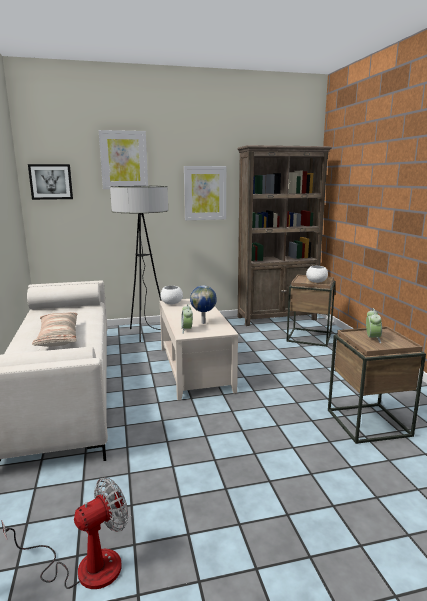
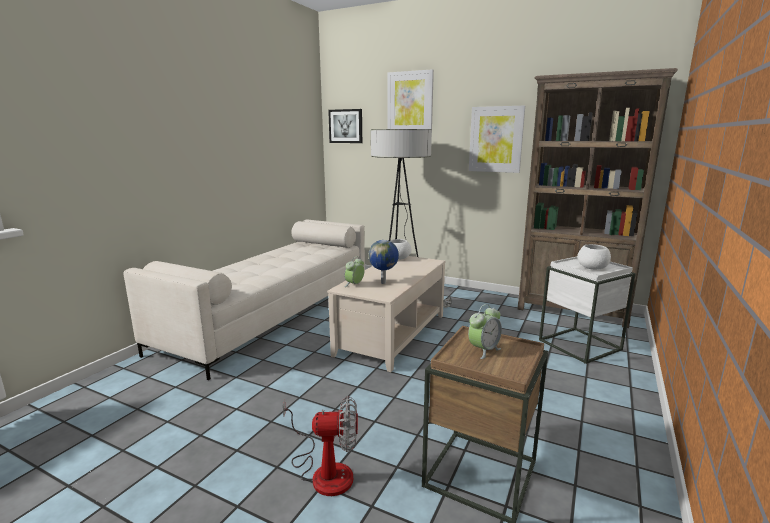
camera: 40 degrees right, 0 degrees up
fan [1,477,128,589] -> fan moved to [283,396,358,496]
pillow [32,312,77,347] -> none
brown side table [286,275,335,347] -> white side table [539,257,636,364]

